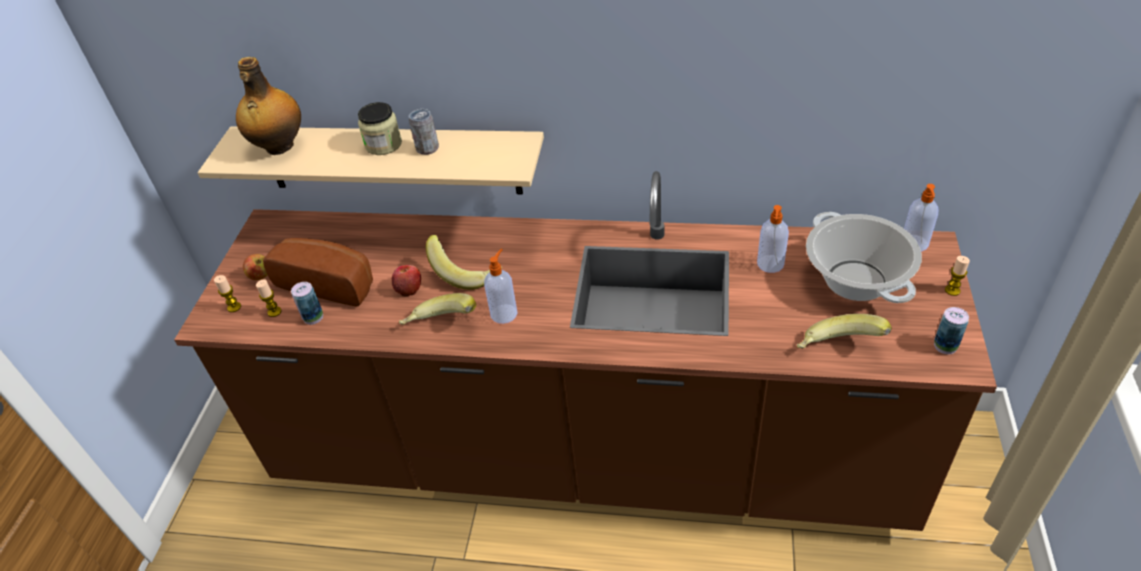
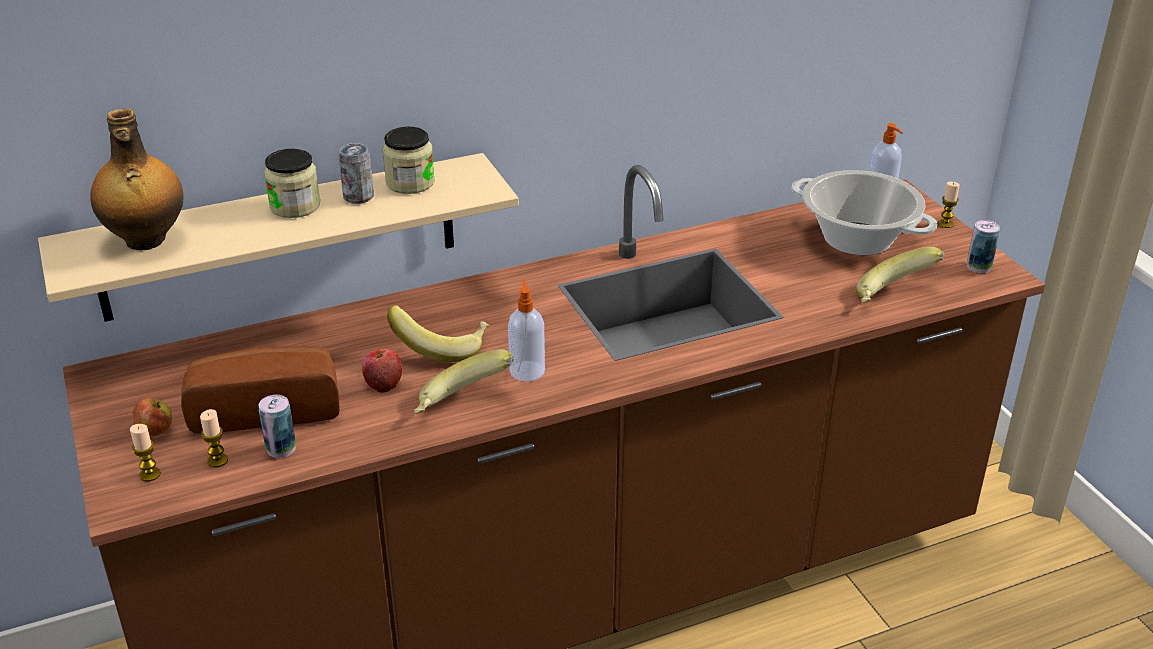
camera: 35 degrees left, 10 degrees down
soap dispenser [757,205,789,273] -> none
none -> jar [382,127,435,194]

